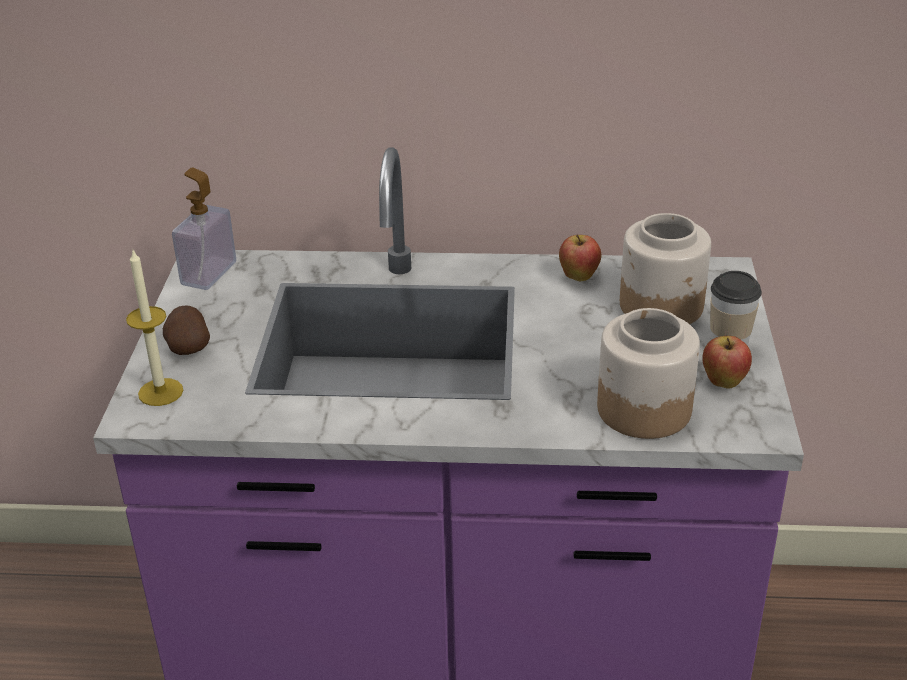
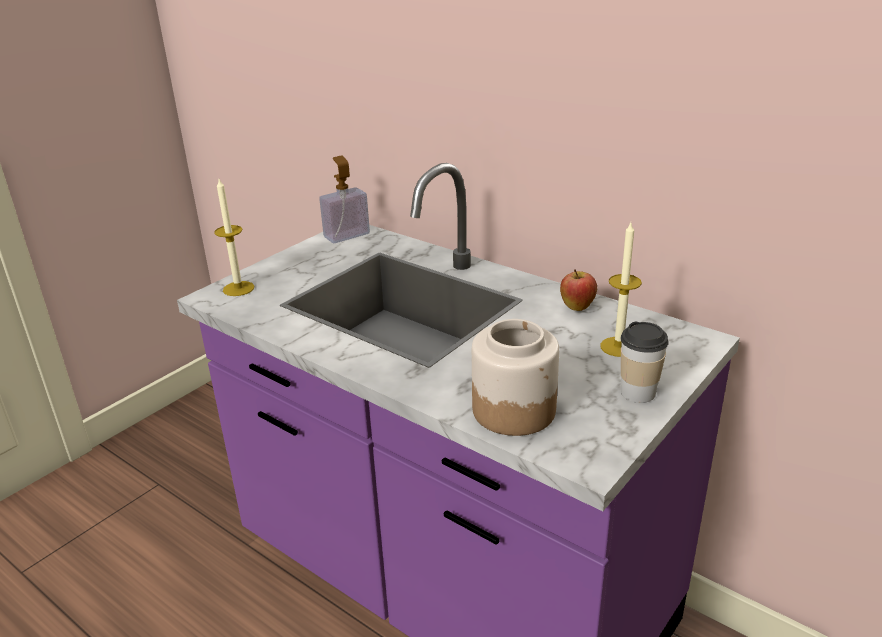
camera: 35 degrees right, 5 degrees down
potato [163,305,210,355] -> none
jar [620,213,711,324] -> candle [600,223,642,357]
apple [702,336,752,388] -> none

